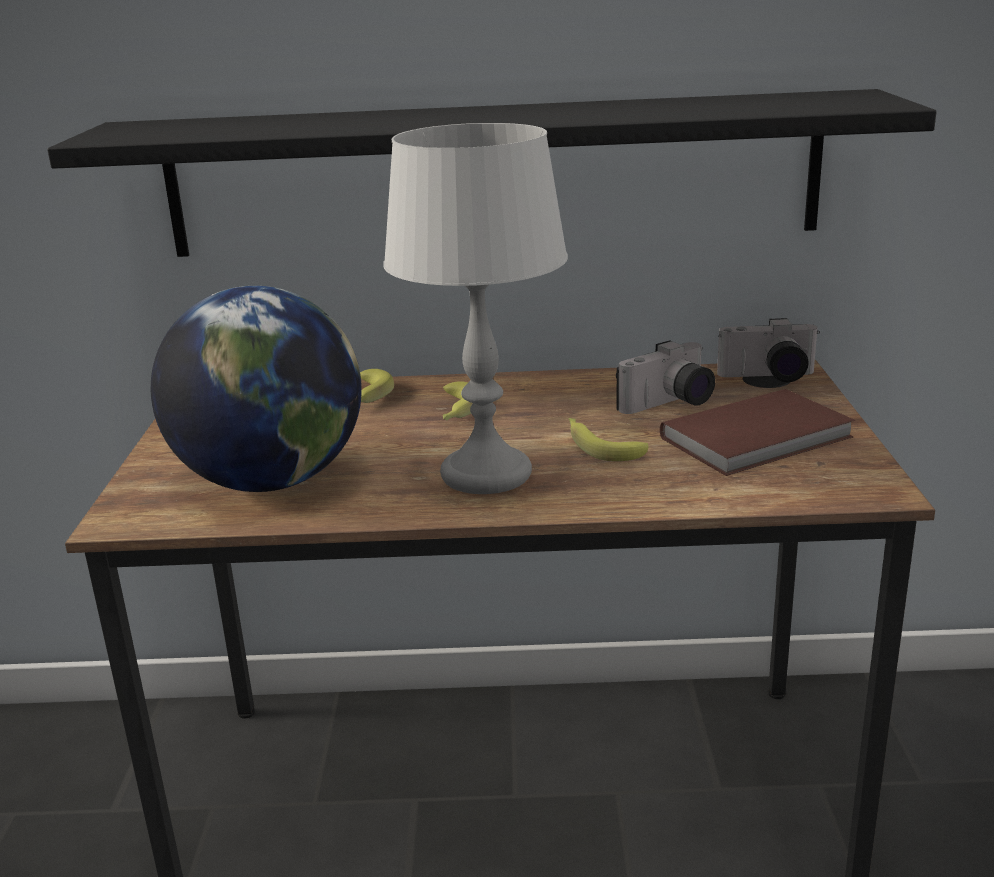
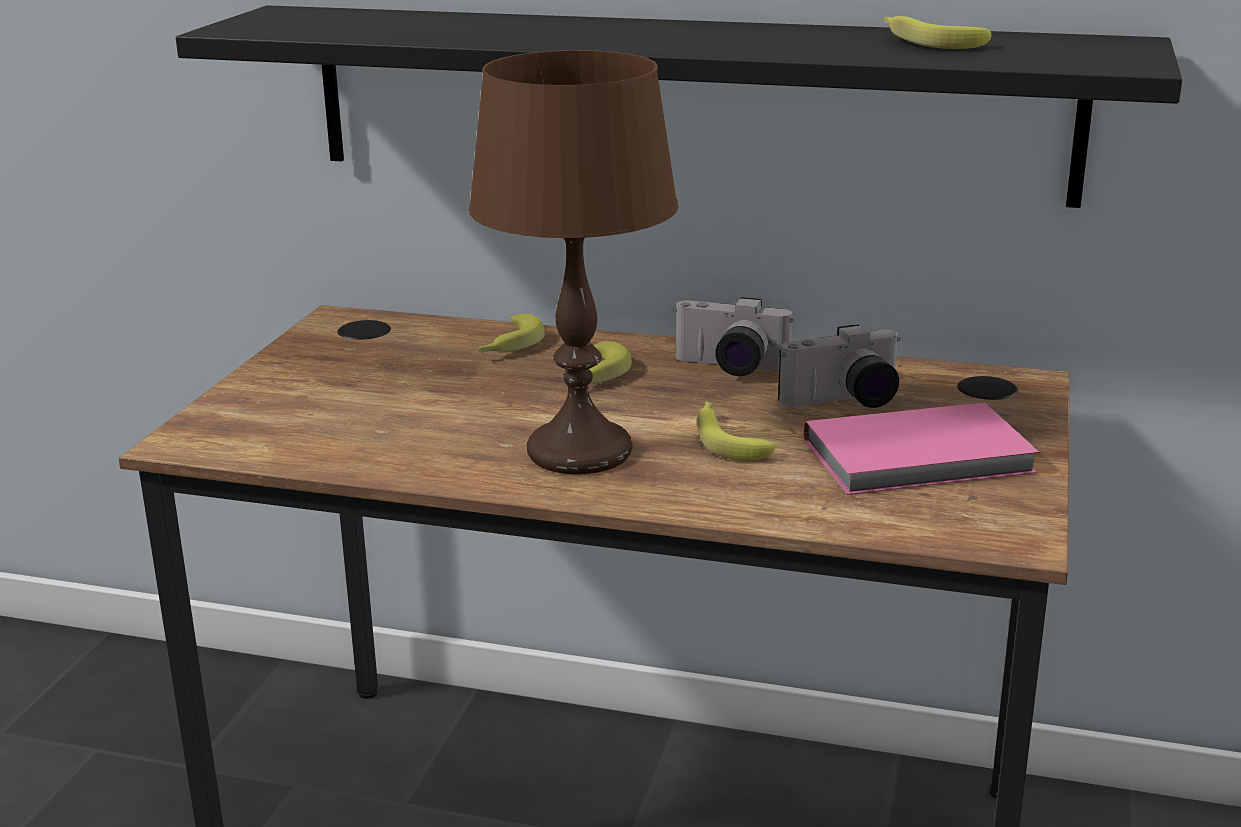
camera: 15 degrees right, 0 degrees up
globe [151,286,362,492] -> none
grey table lamp [383,123,568,494] -> brown table lamp [468,50,679,474]
brown book [660,389,855,476] -> pink book [804,402,1039,495]
camera [717,318,820,382] -> camera moved to [673,297,794,376]
none -> banana [883,16,991,49]

